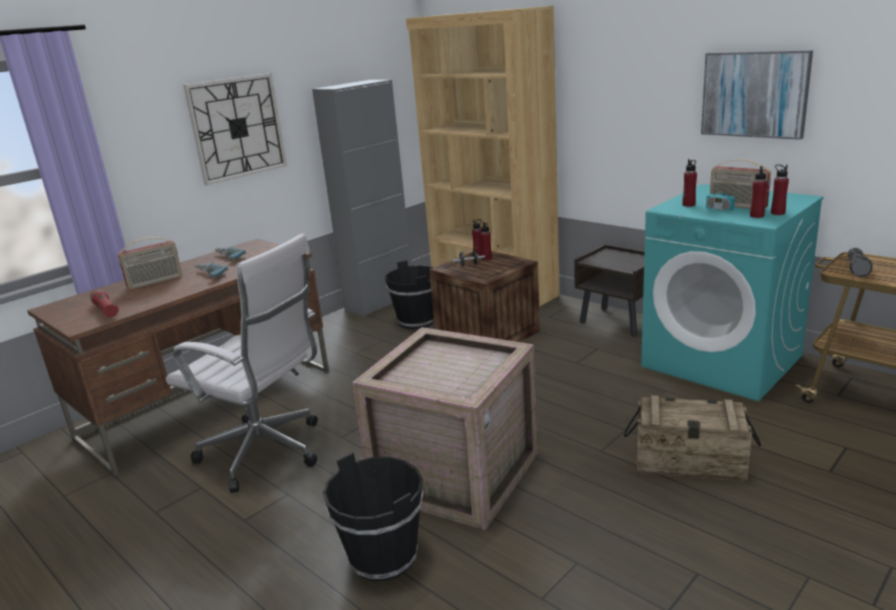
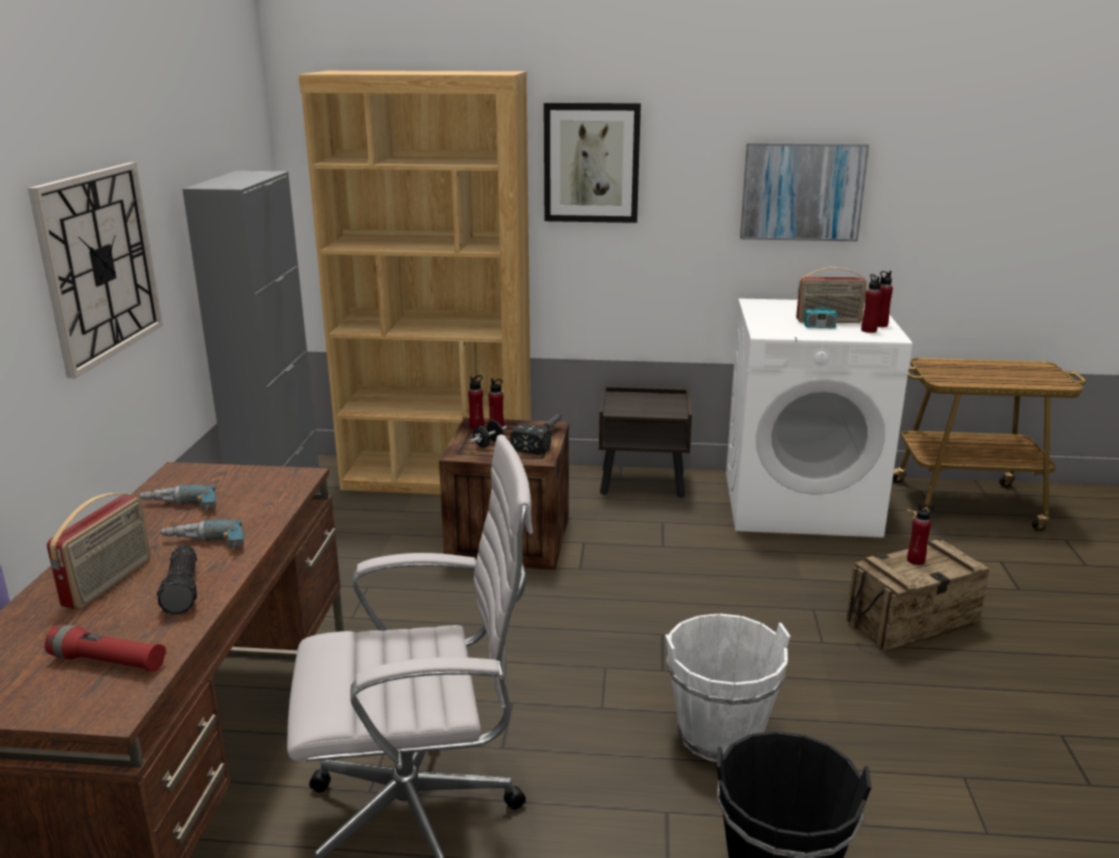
camera: 40 degrees left, 0 degrees up
crate [352,327,538,530] -> white bucket [665,614,790,762]
black bucket [385,261,434,329] -> none
turquoise washing machine [641,184,824,401] -> white washing machine [726,298,912,538]
red bottle [682,159,697,207] -> red bottle moved to [907,503,935,565]
flashlight [848,248,873,277] -> flashlight moved to [157,545,197,615]
none -> hammer [510,414,562,455]
none -> picture [544,103,641,223]

